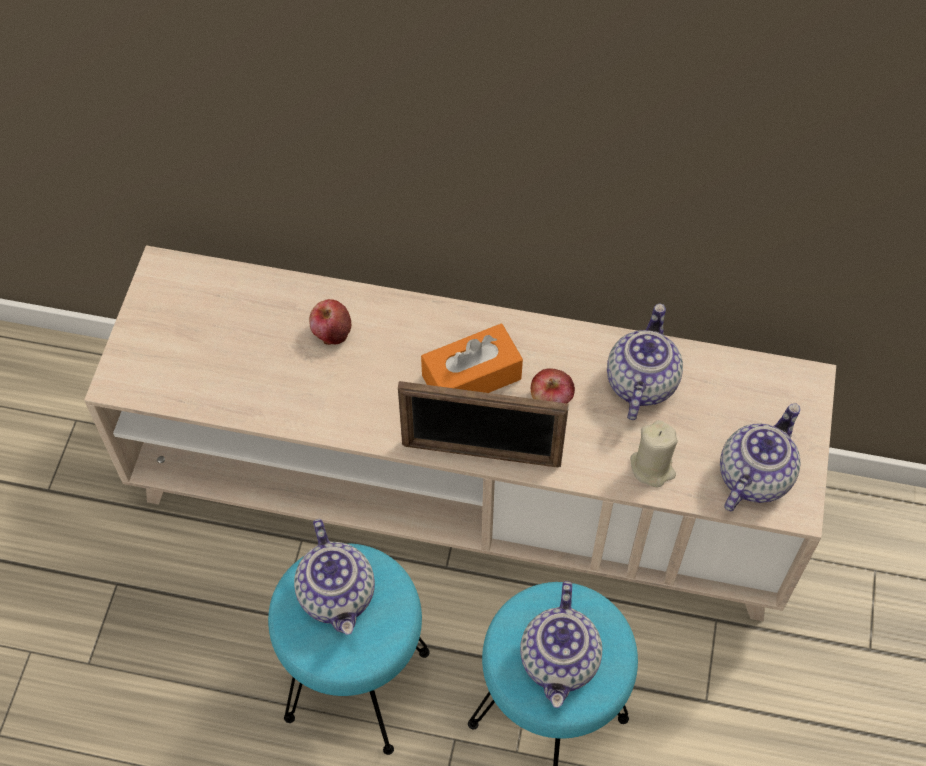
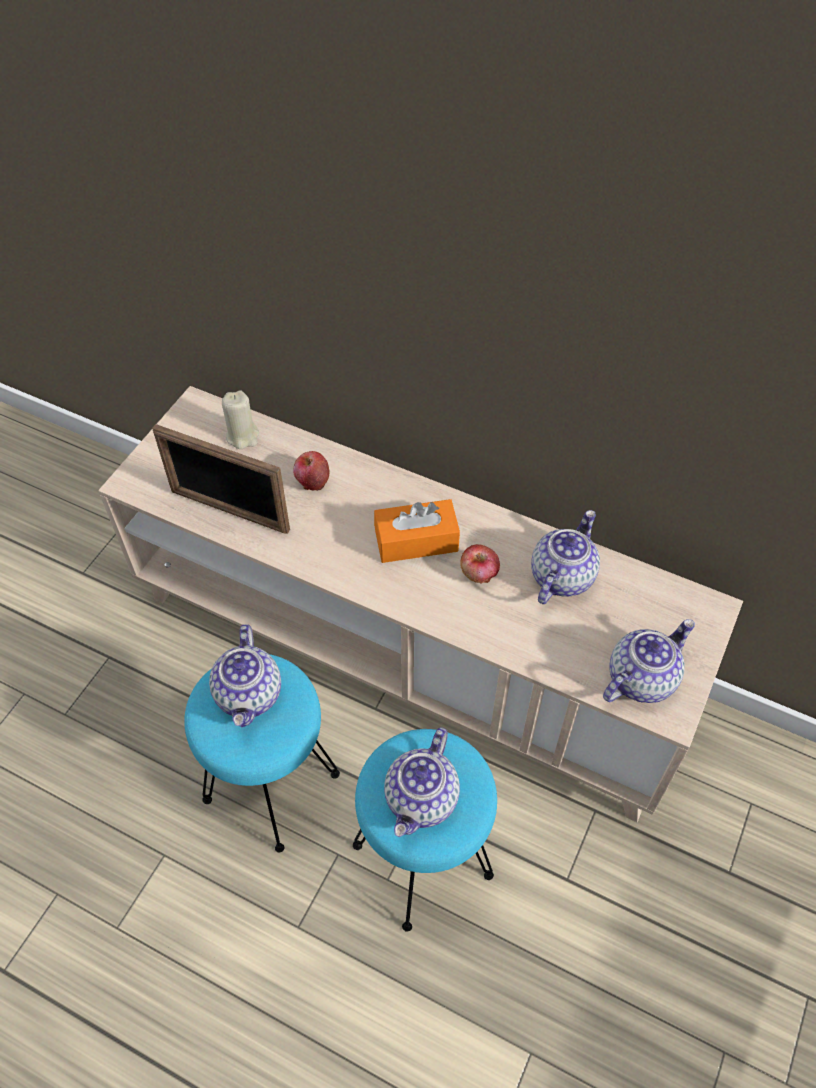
camera: 15 degrees right, 5 degrees down
picture frame [398,381,569,468] -> picture frame moved to [152,424,290,534]
beige candle [630,420,678,488] -> beige candle moved to [222,390,259,449]

